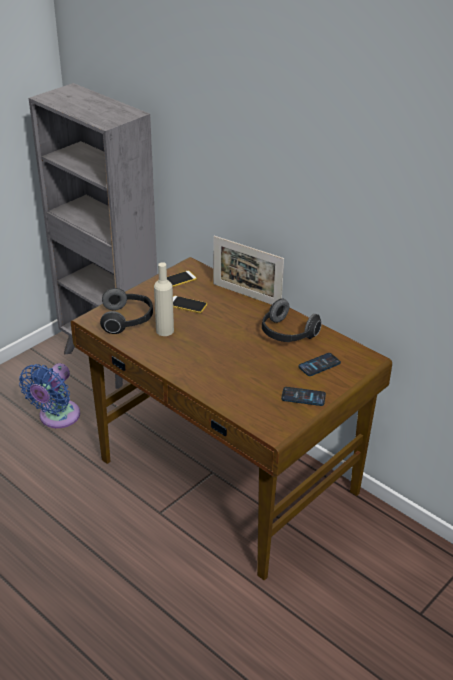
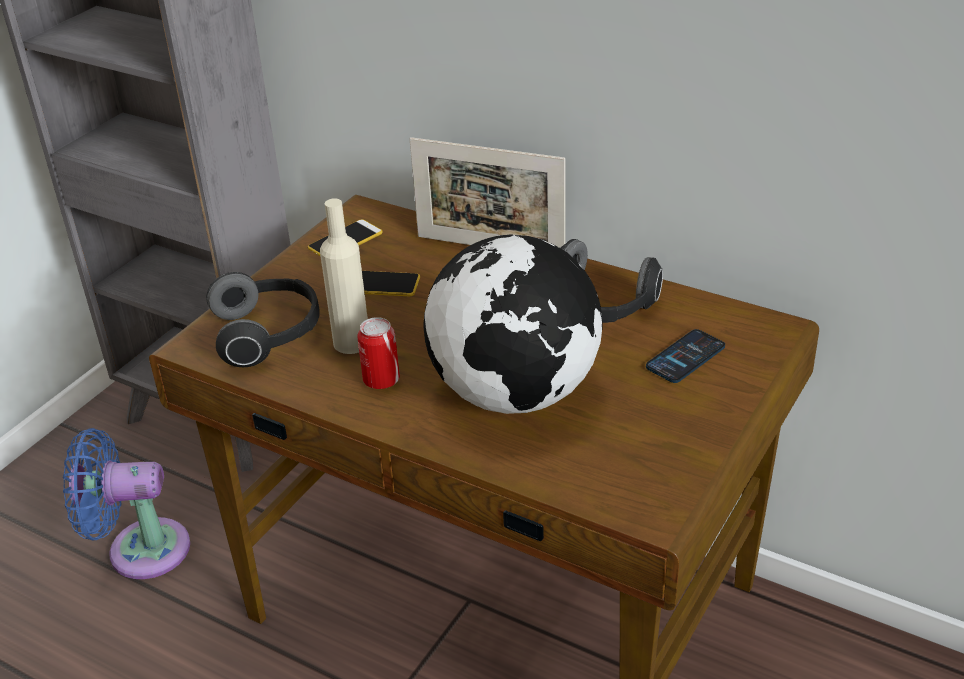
camera: 10 degrees left, 0 degrees up
blue fan [19,363,80,428] -> blue fan turned 75 degrees clockwise [63,428,190,579]
phone [281,387,326,406] -> none
none -> can [358,317,400,389]
none -> globe [423,234,603,414]

